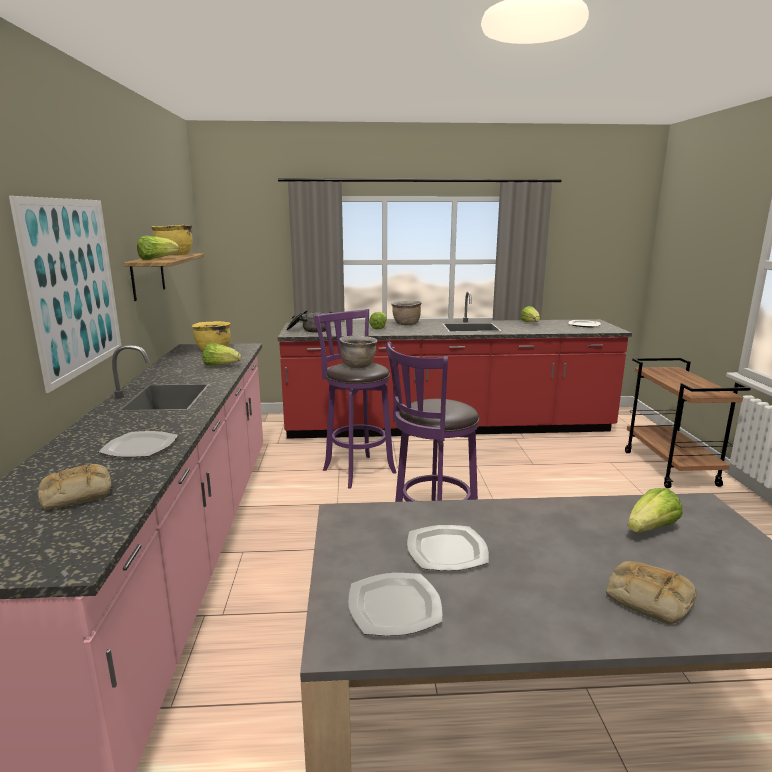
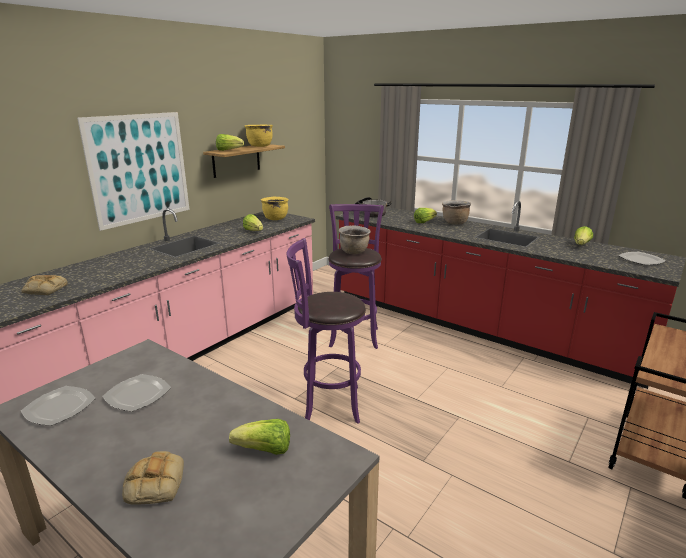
camera: 40 degrees right, 5 degrees up
plate [99,431,178,457] -> none

